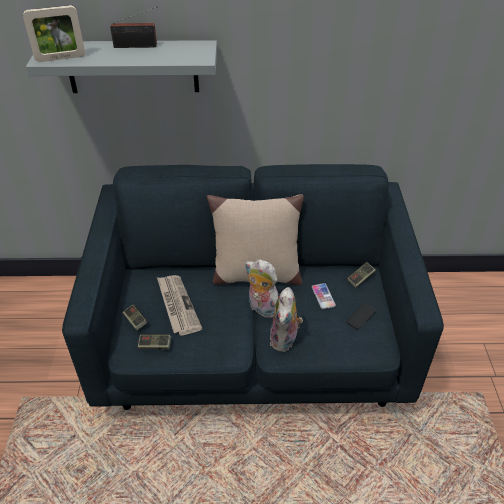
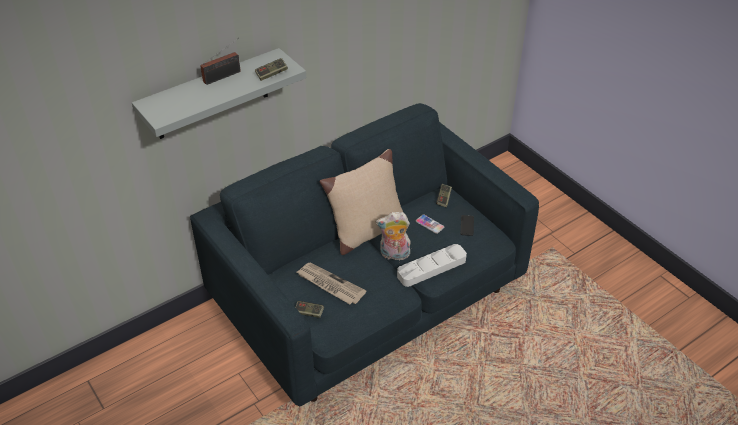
camera: 35 degrees left, 0 degrees up
picture frame [23,5,85,62] -> none
game controller [138,334,171,349] -> game controller moved to [255,58,288,81]
plush toy [270,287,303,352] -> grey tray [397,244,467,287]

